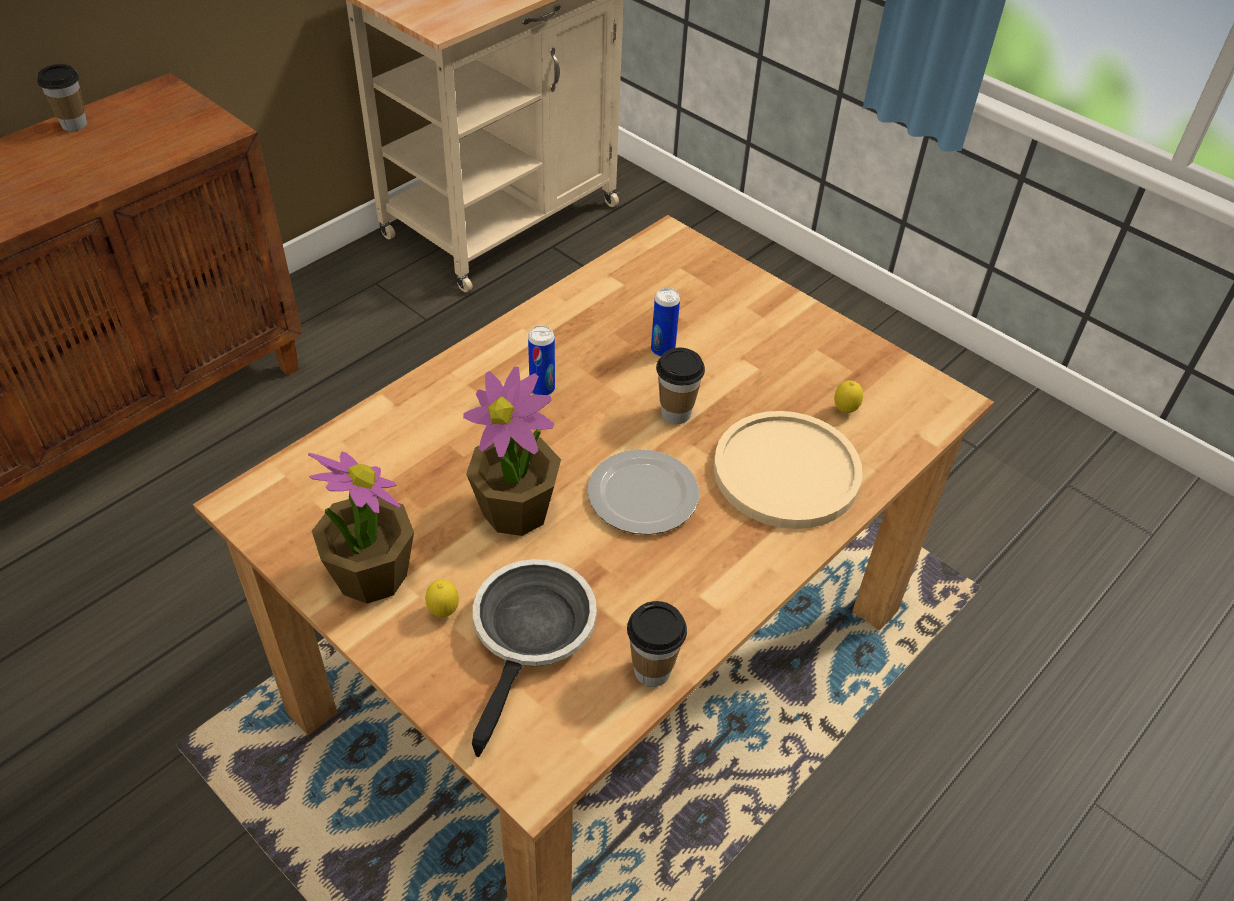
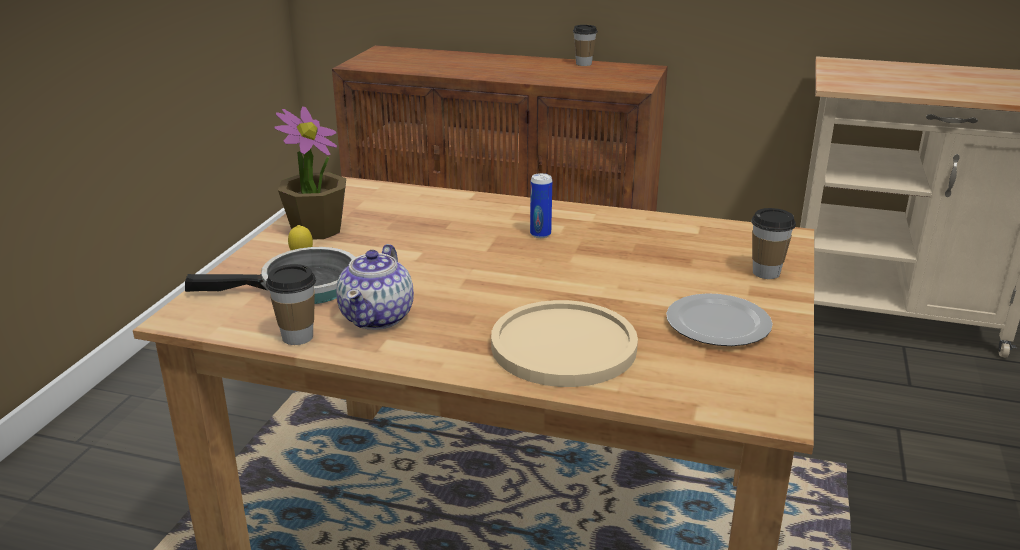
camera: 65 degrees right, 20 degrees down
potted plant [463,367,561,536] -> none
plate [588,449,699,535] -> plate moved to [666,293,773,346]
can [651,288,680,357] -> none
cup [656,348,705,424] -> cup moved to [751,208,796,279]
lemon [834,380,863,413] -> none
none -> teapot [336,244,414,330]

